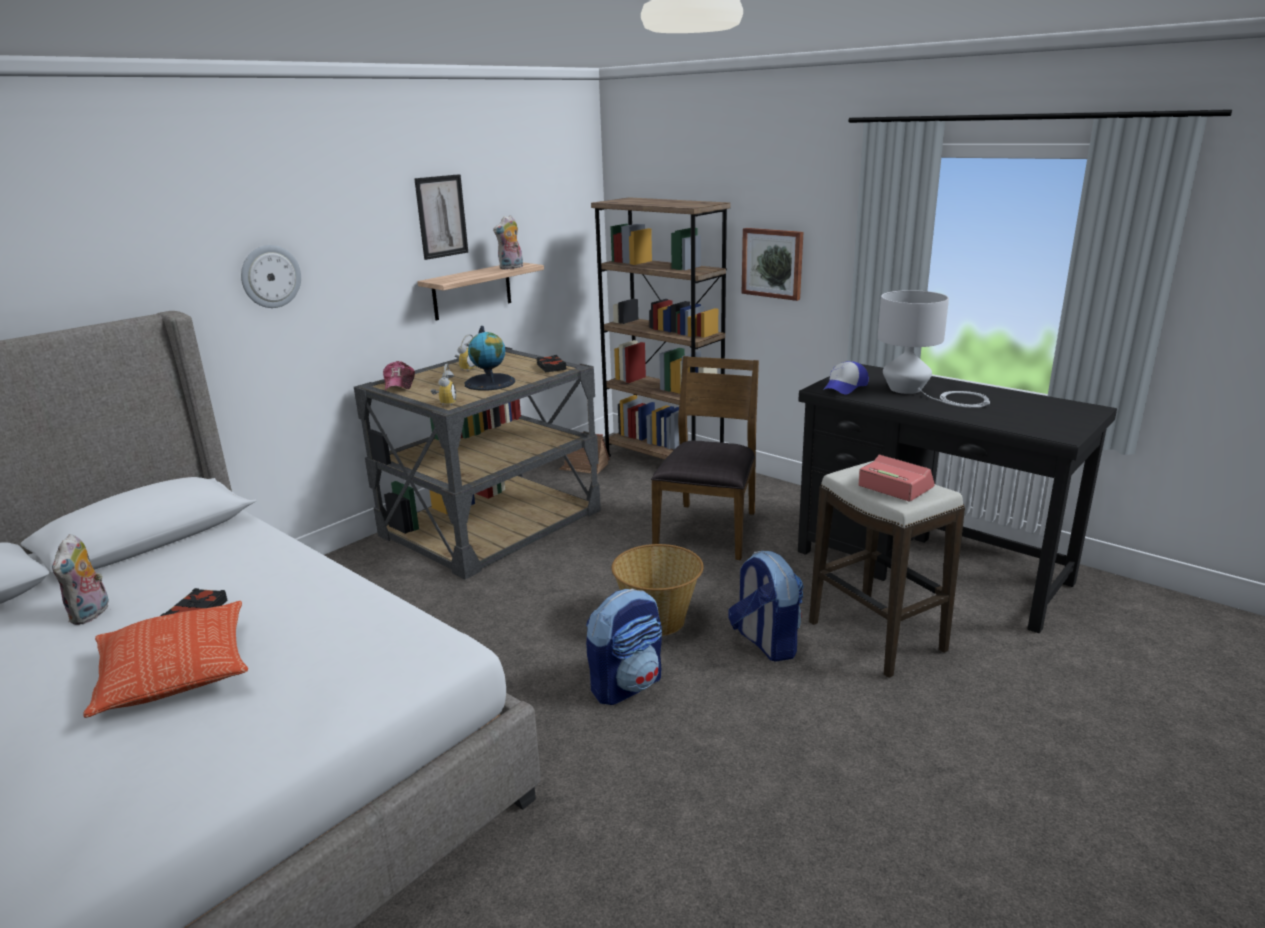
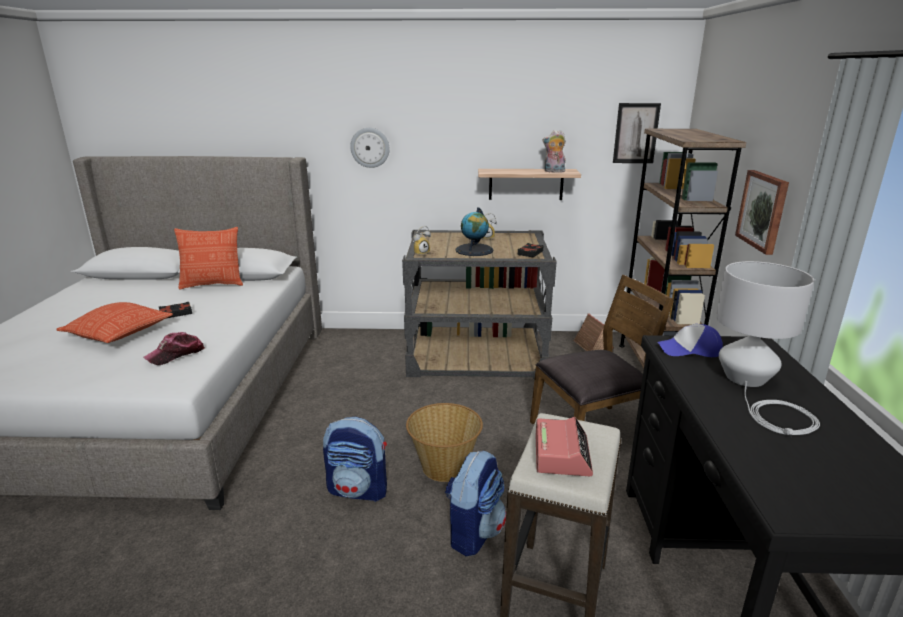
camera: 50 degrees right, 0 degrees up
plush toy [52,534,109,625] -> none
cap [383,361,415,390] -> cap moved to [144,332,205,365]
picture [414,174,468,260] -> picture moved to [613,103,661,163]
none -> orange pillow [174,227,243,290]

